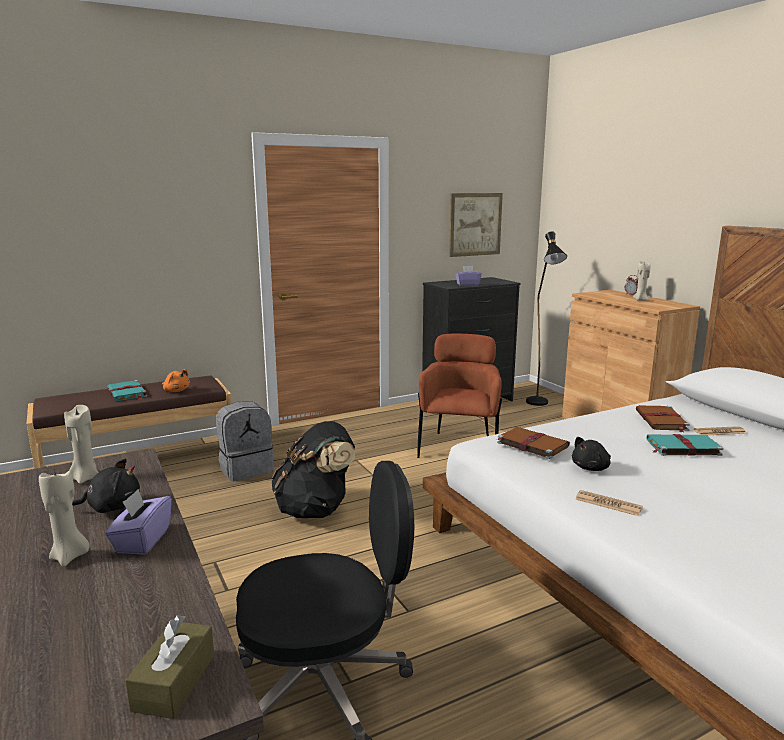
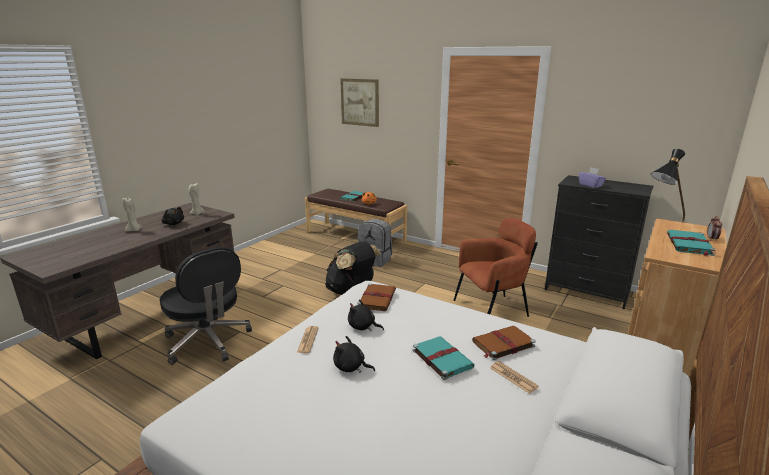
camera: 60 degrees right, 5 degrees up
purple tissue box [105,489,172,555] -> none
brown tissue box [125,615,214,719] -> none
picture [449,193,503,257] -> picture moved to [340,78,379,127]
beige candle [633,261,650,301] -> turquoise book [667,230,716,257]
none -> black plush toy [333,336,375,373]

